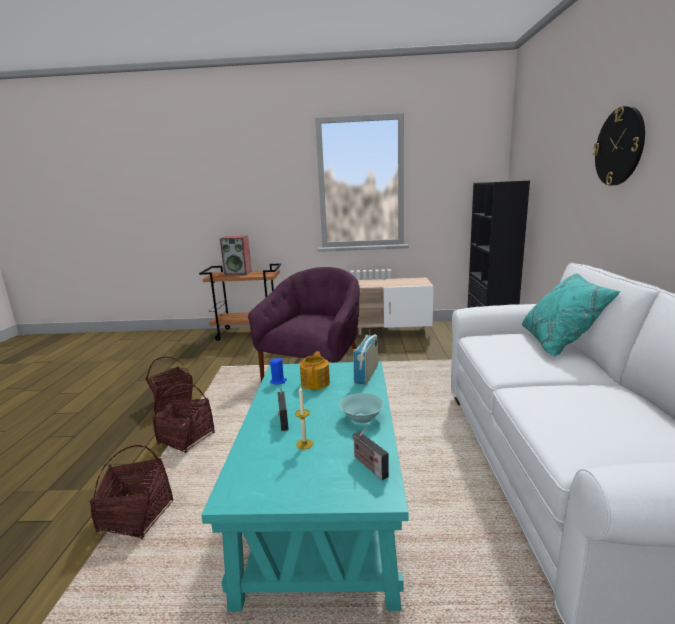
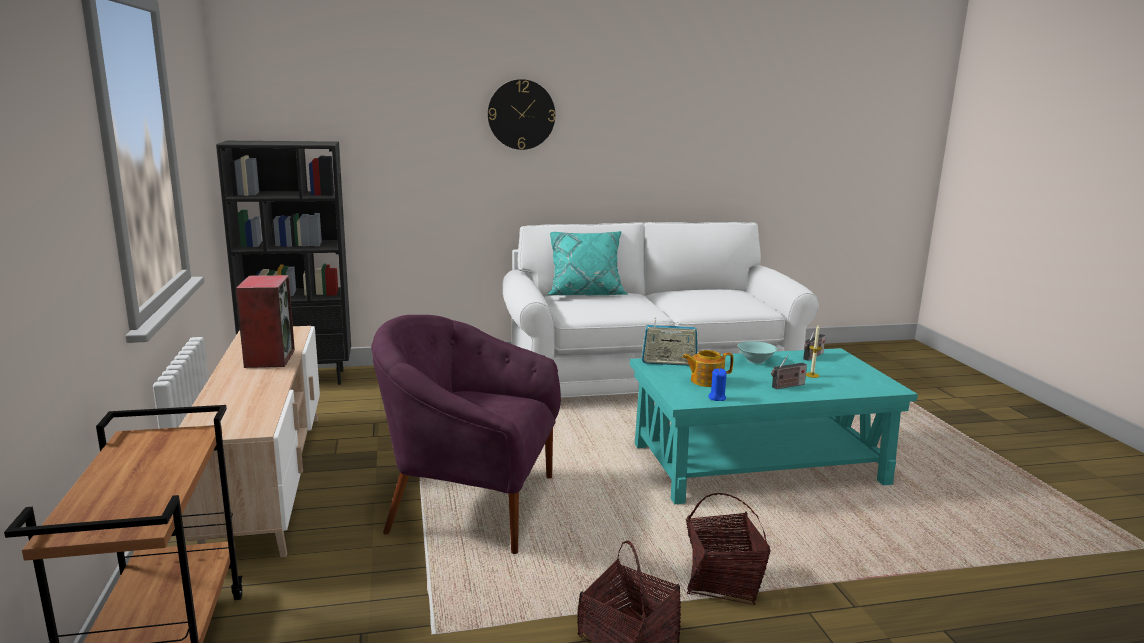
camera: 105 degrees left, 0 degrees up
basket [90,445,173,539] -> none
speaker [220,236,252,275] -> speaker moved to [236,275,295,368]

